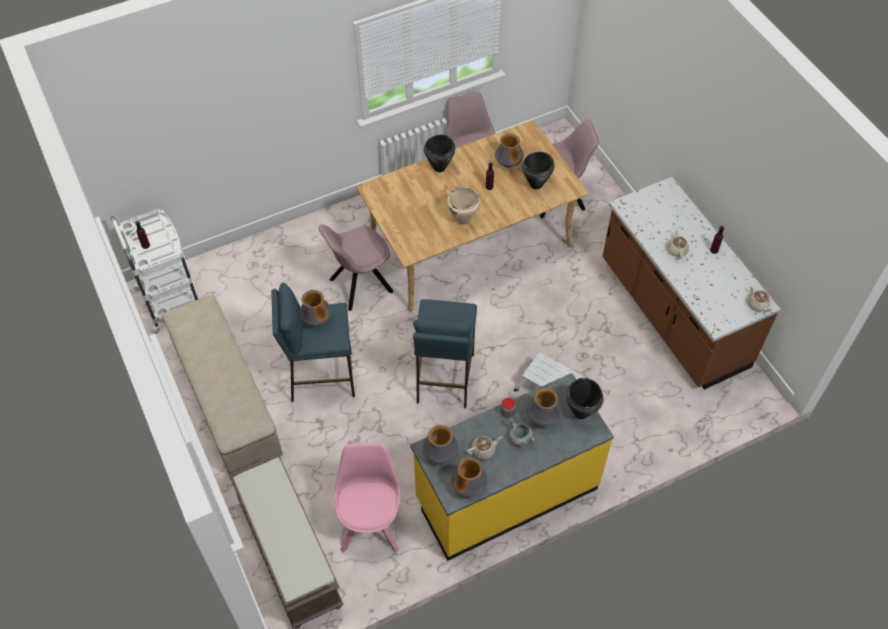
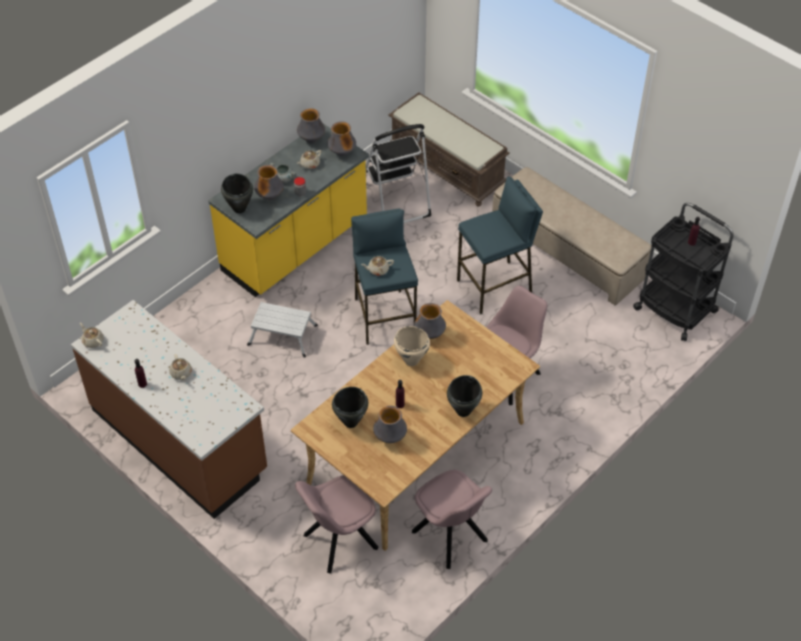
camera: 160 degrees right, 5 degrees down
white cart [111,209,198,334] -> black cart [633,203,734,341]
vase [300,290,331,326] -> vase moved to [414,303,446,339]
pink chair [335,443,400,553] -> step ladder [366,124,431,223]
none -> beige teapot [361,256,394,276]

